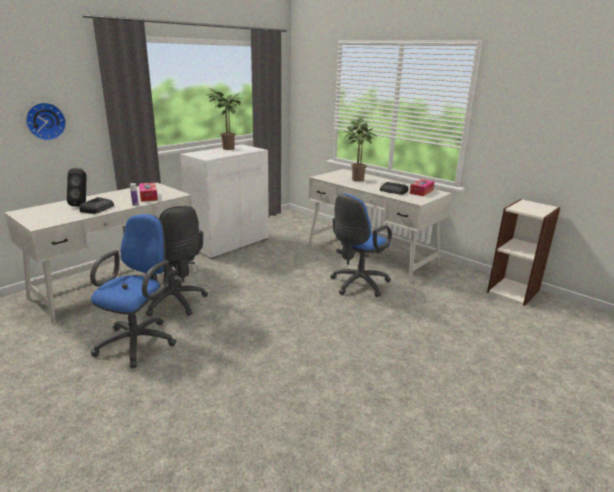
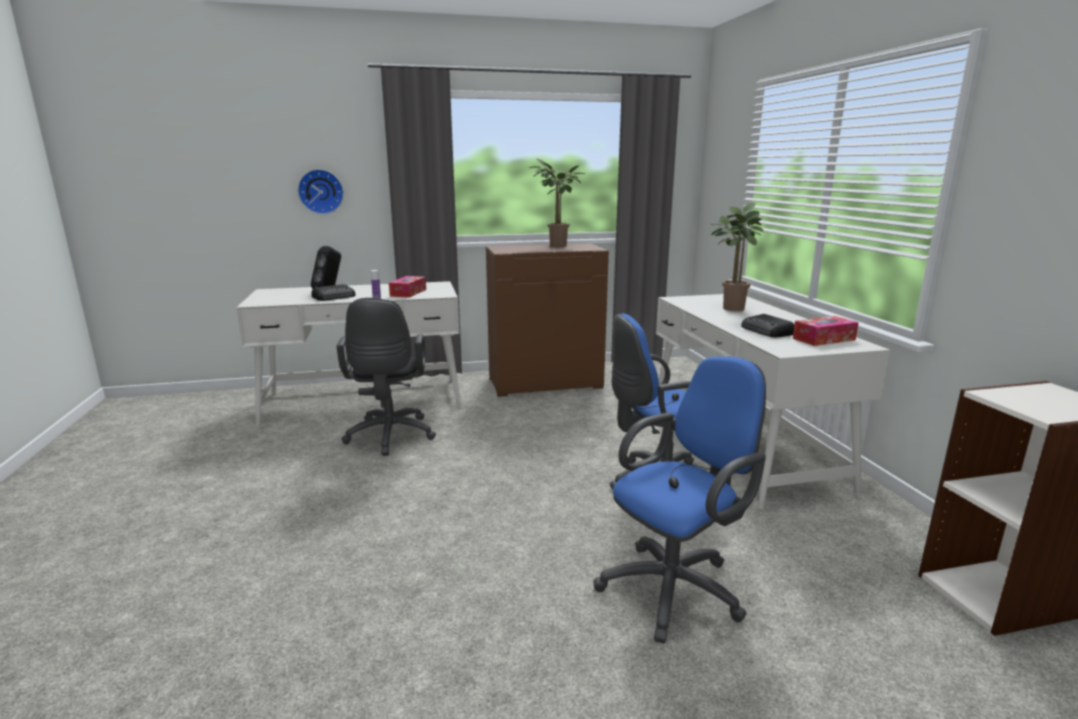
camera: 35 degrees right, 5 degrees down
blue office chair [90,214,176,368] -> blue office chair moved to [594,356,766,643]
white cabinet [180,144,269,259] -> brown cabinet [486,243,609,397]

